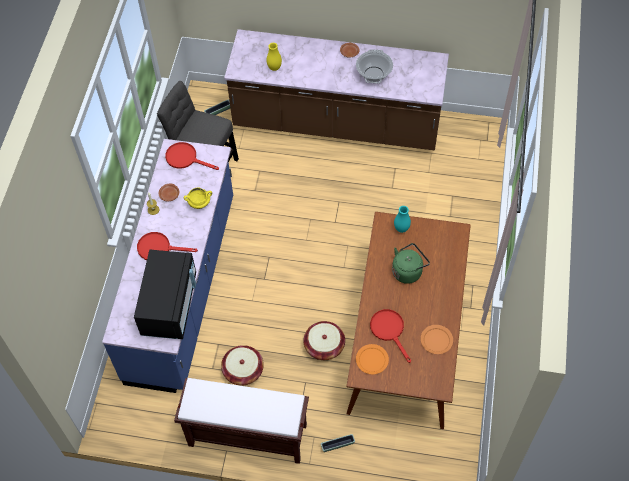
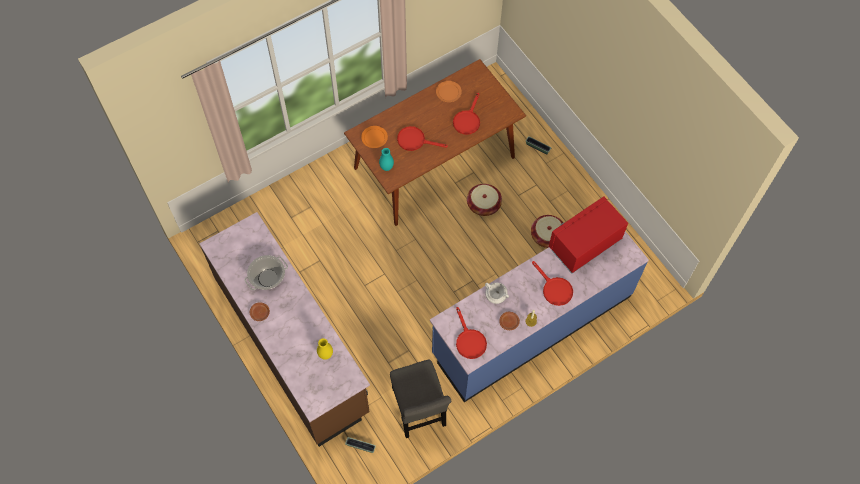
camera: 135 degrees left, 5 degrees up
black microwave [134,250,196,339] -> red microwave [549,196,628,274]
brown bench [174,378,309,464] -> none
yellow cooking pot [184,188,212,209] -> white cooking pot [485,282,509,304]
orange plate [356,344,389,374] -> orange plate moved to [361,126,388,148]
green kettle [392,243,430,284] -> red frying pan [397,126,448,151]

